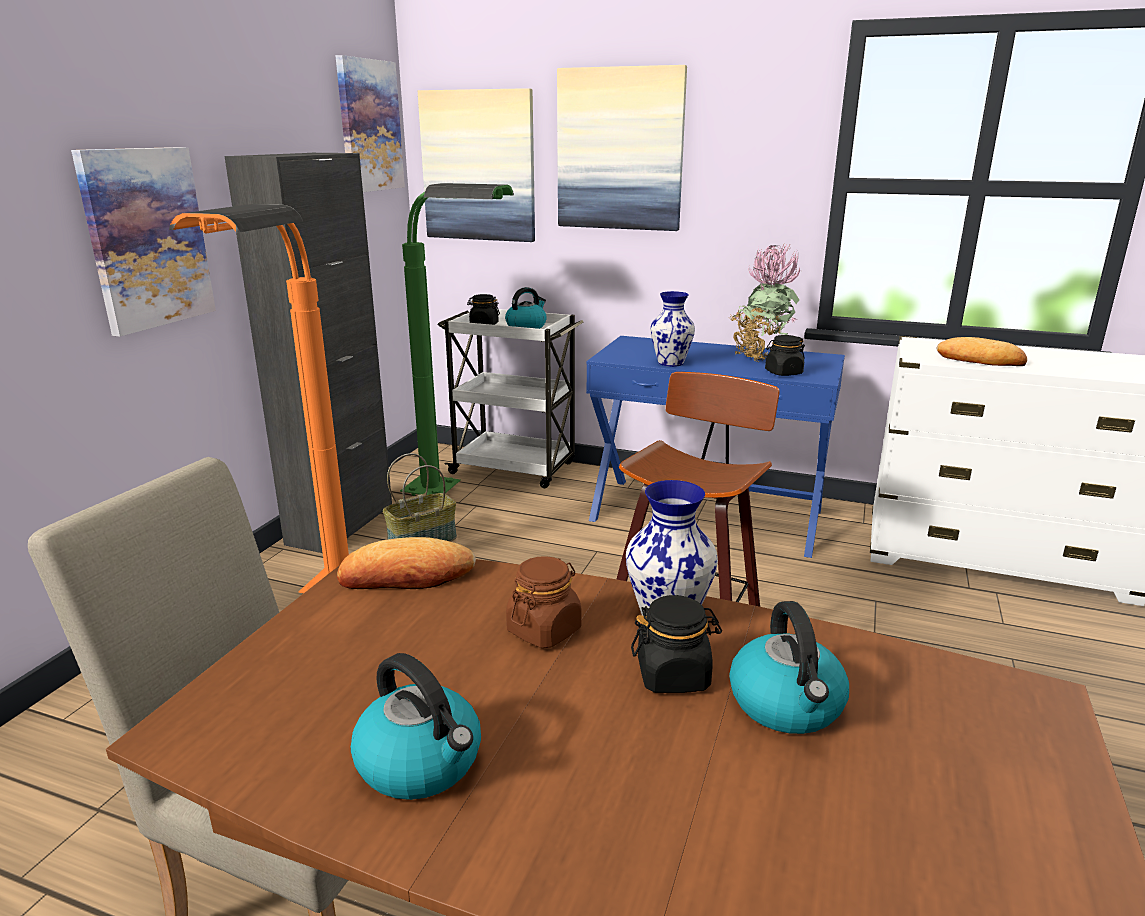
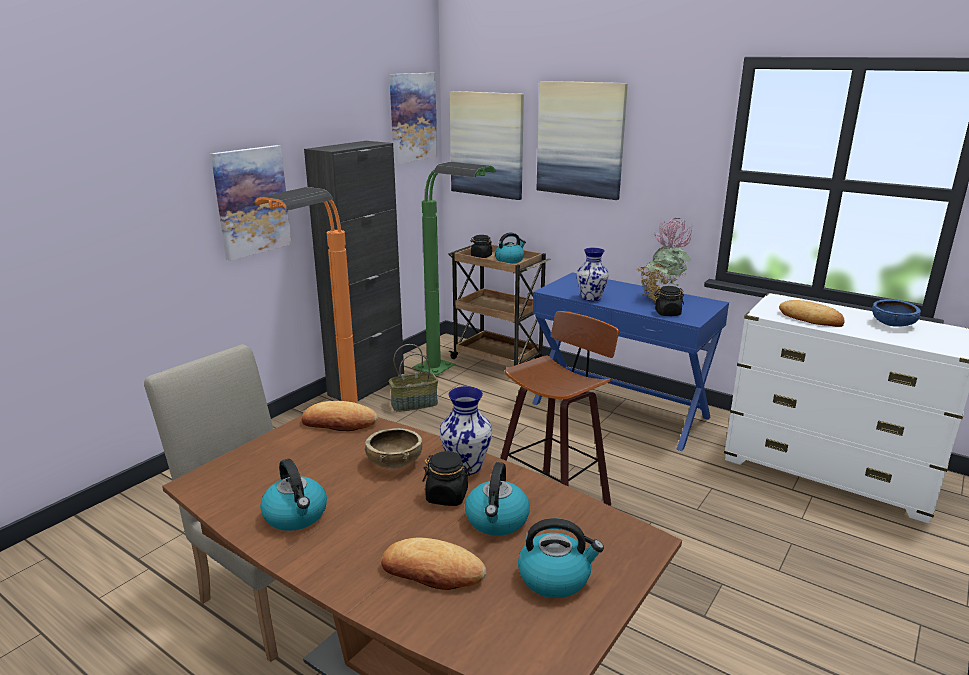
camera: 15 degrees right, 0 degrees up
white cart [438,309,583,488] -> brown cart [448,244,551,367]
brown jar [506,556,582,648] -> brown bowl [365,428,422,469]
none -> bread [381,537,486,590]
none -> kettle [518,518,604,598]
none -> blue bowl [872,299,921,327]

